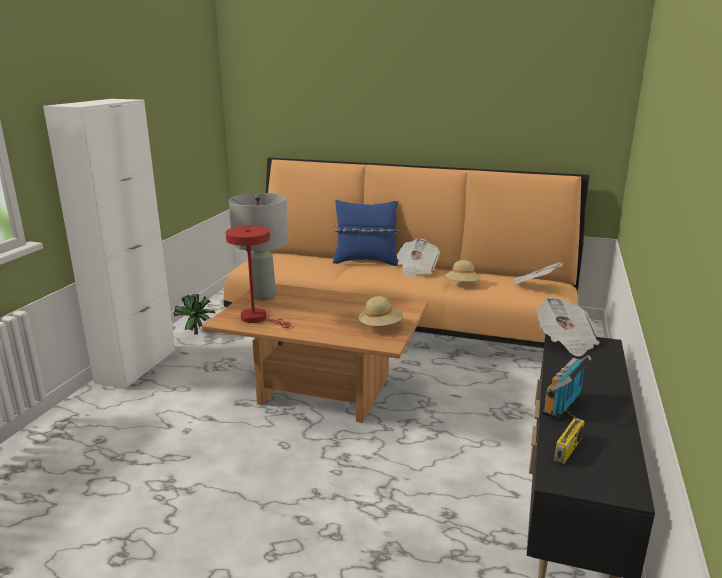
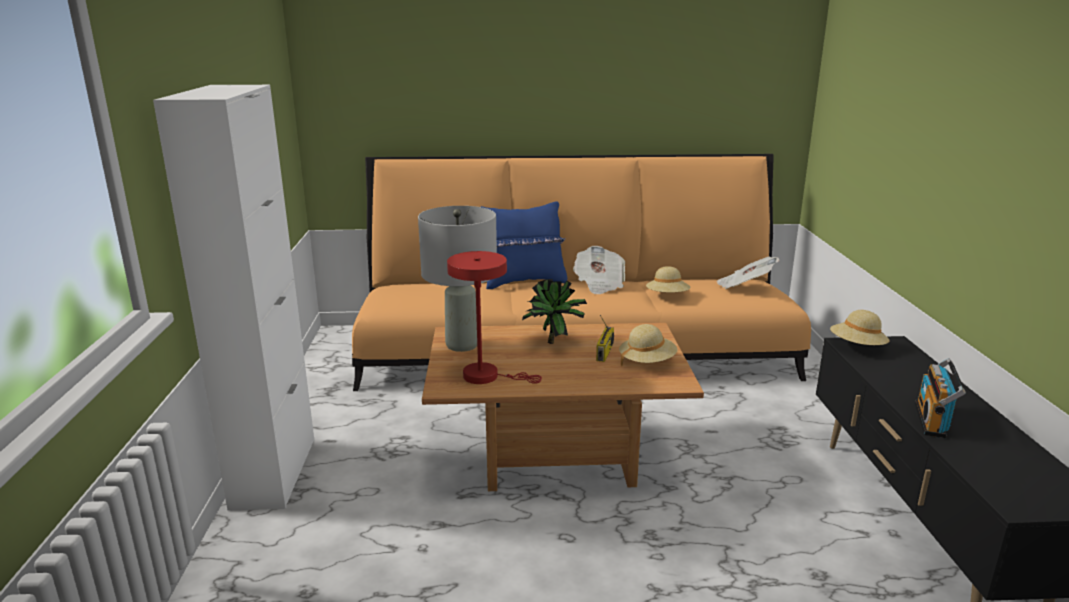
camera: 20 degrees left, 0 degrees up
potted plant [174,294,215,335] -> potted plant moved to [522,279,587,344]
newspaper [537,297,600,357] -> beige hat [830,310,890,345]
radio [554,409,584,464] -> radio moved to [596,315,614,362]

